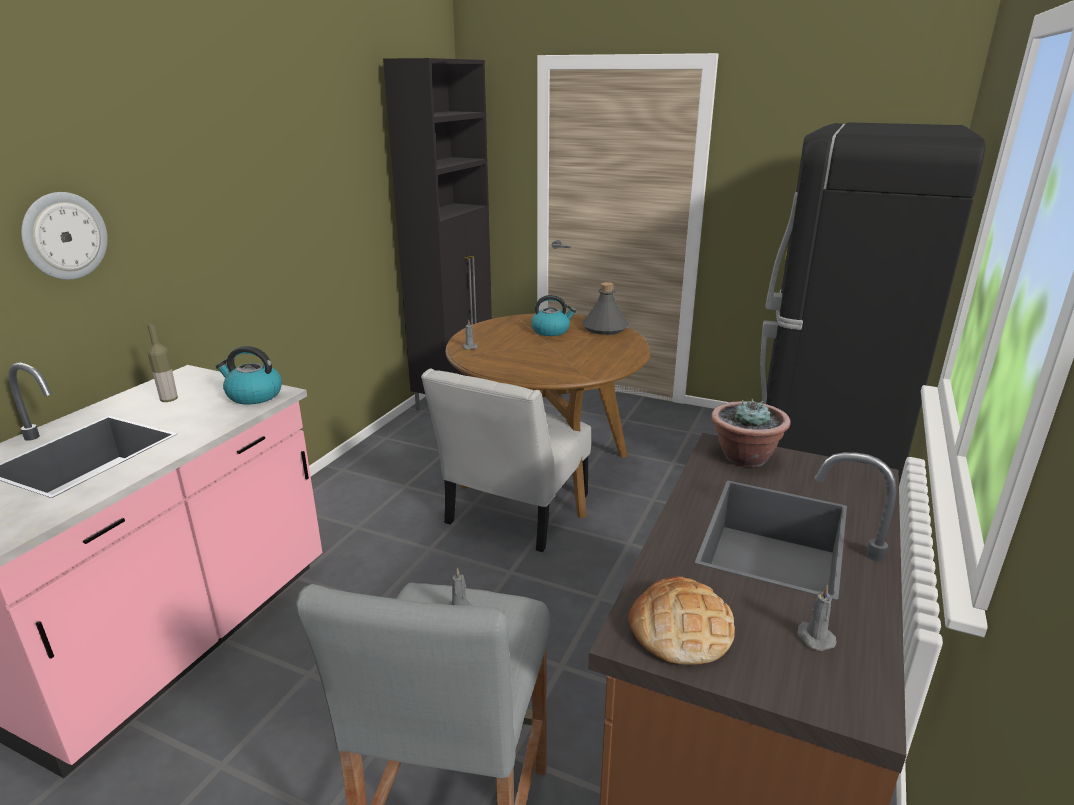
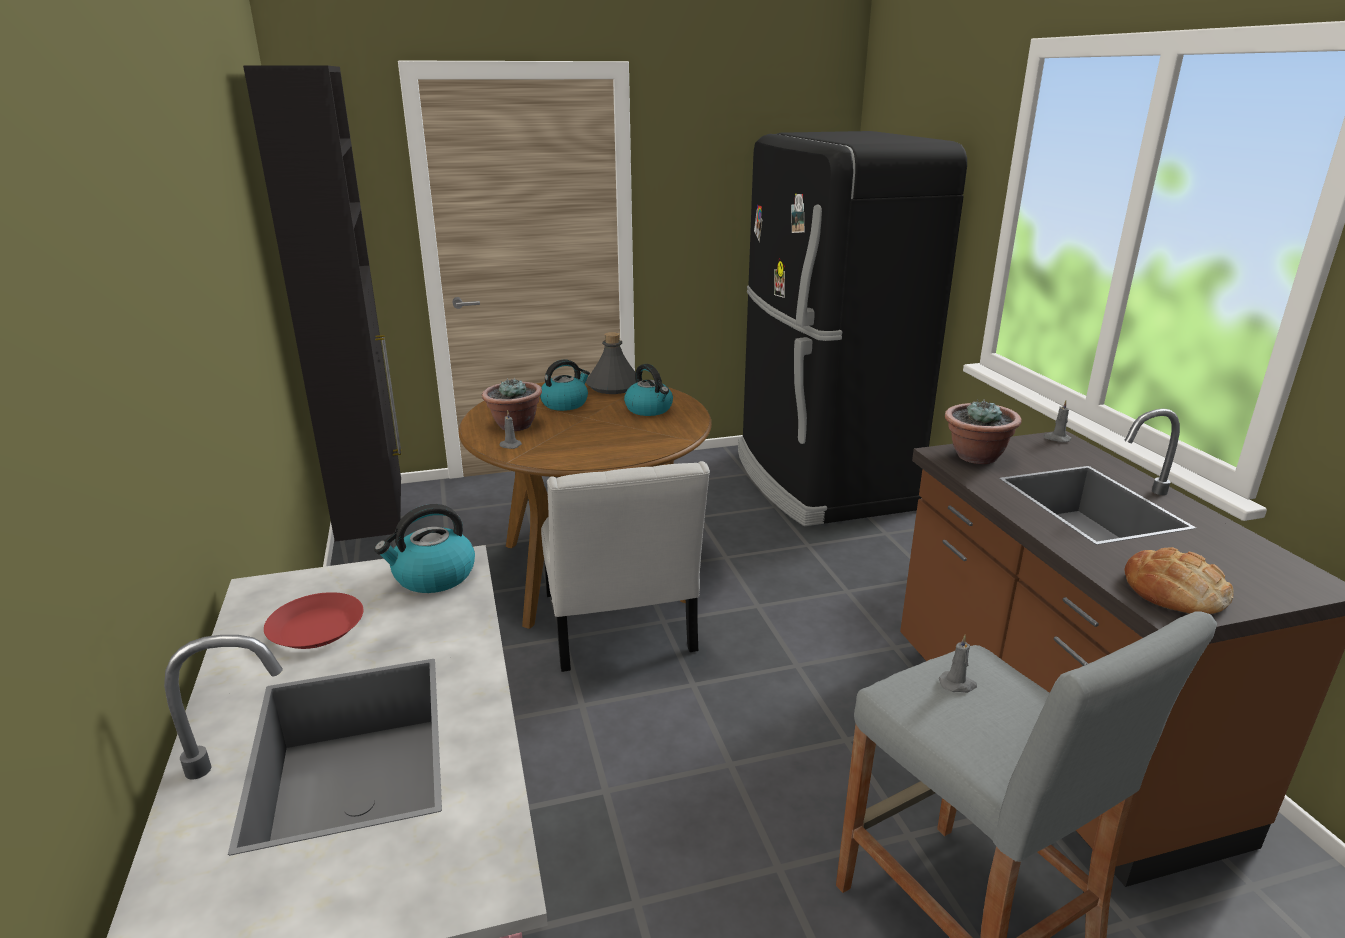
camera: 40 degrees left, 0 degrees up
wall clock [21,192,108,280] -> none
bottle [147,323,178,402] -> red plate [264,592,363,649]
grey candle [797,585,837,651] -> grey candle moved to [1043,400,1071,442]
none -> potted plant [482,378,542,431]
none -> kettle [624,364,673,416]

